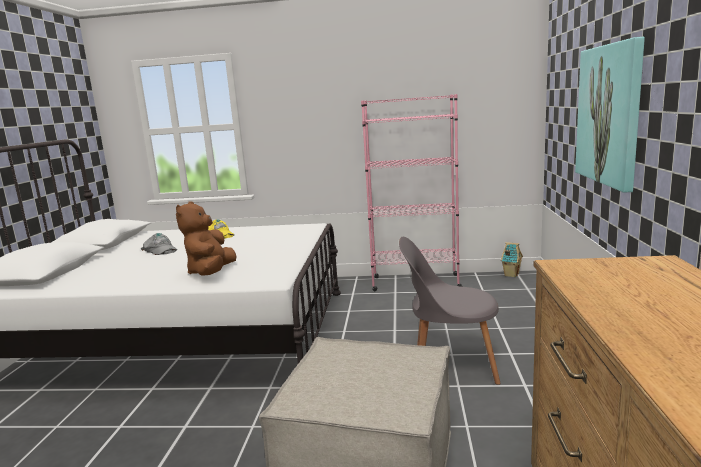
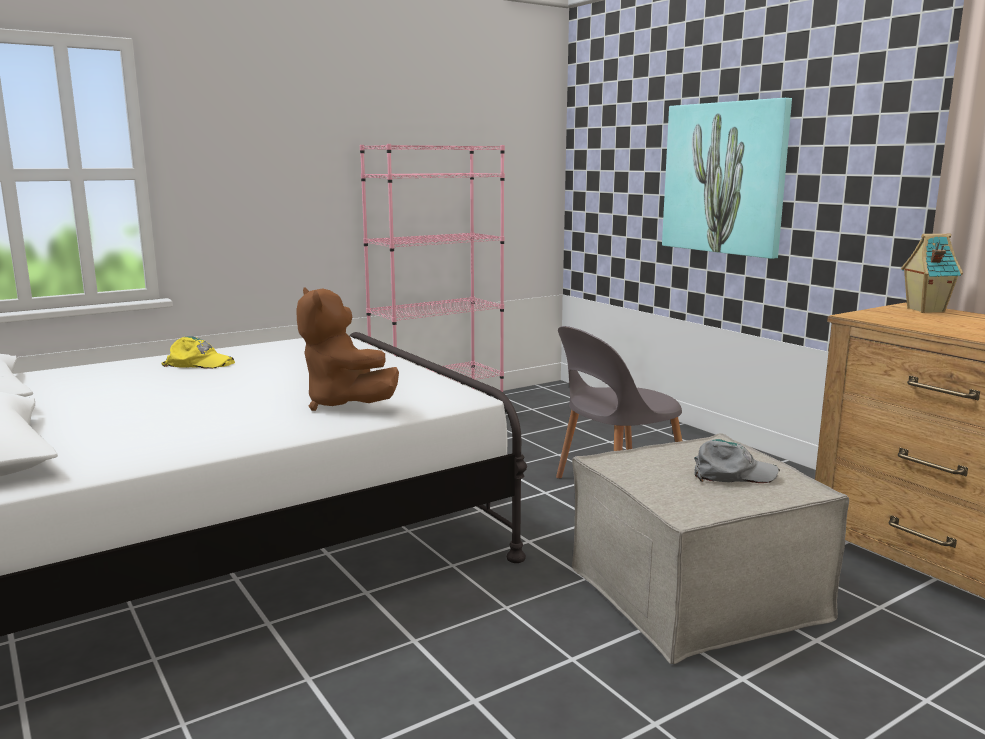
camera: 40 degrees left, 0 degrees up
grey cap [141,233,177,255] -> grey cap moved to [694,439,780,483]
toy house [501,242,523,277] -> toy house moved to [901,233,963,313]

